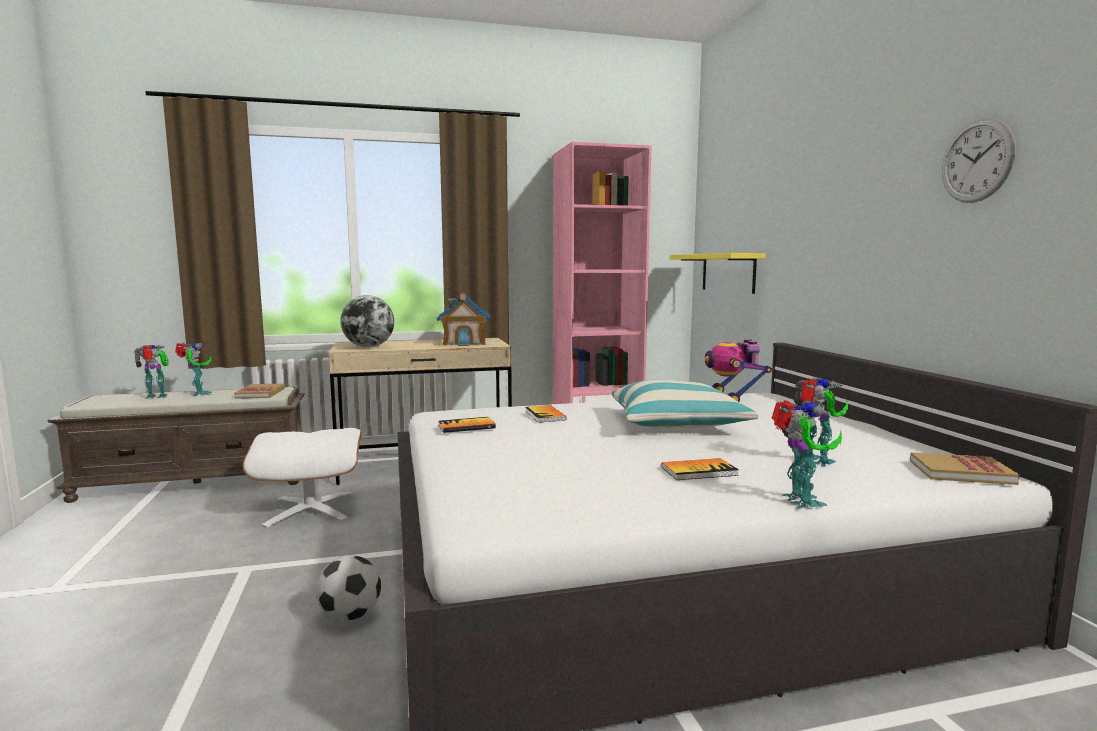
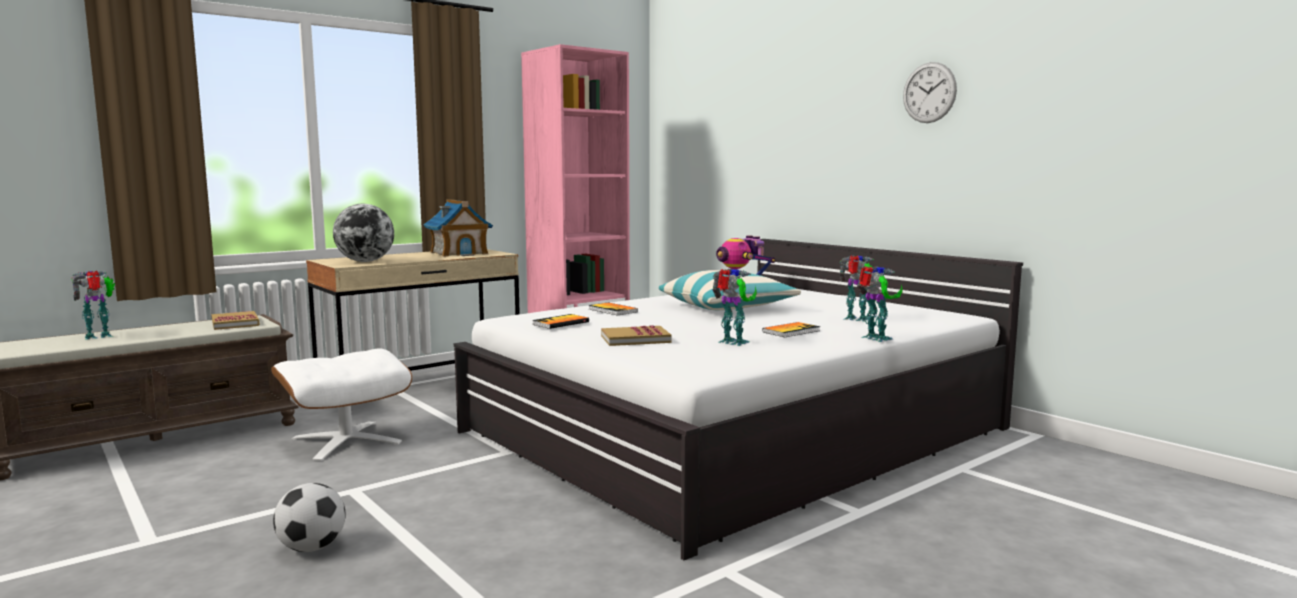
camera: 25 degrees left, 0 degrees up
toy robot [175,342,212,396] -> toy robot moved to [712,268,757,346]
football [316,555,381,621] -> football moved to [273,483,346,552]
yellow shelf [670,253,765,294] -> none
book [910,452,1020,485] -> book moved to [601,325,671,346]

